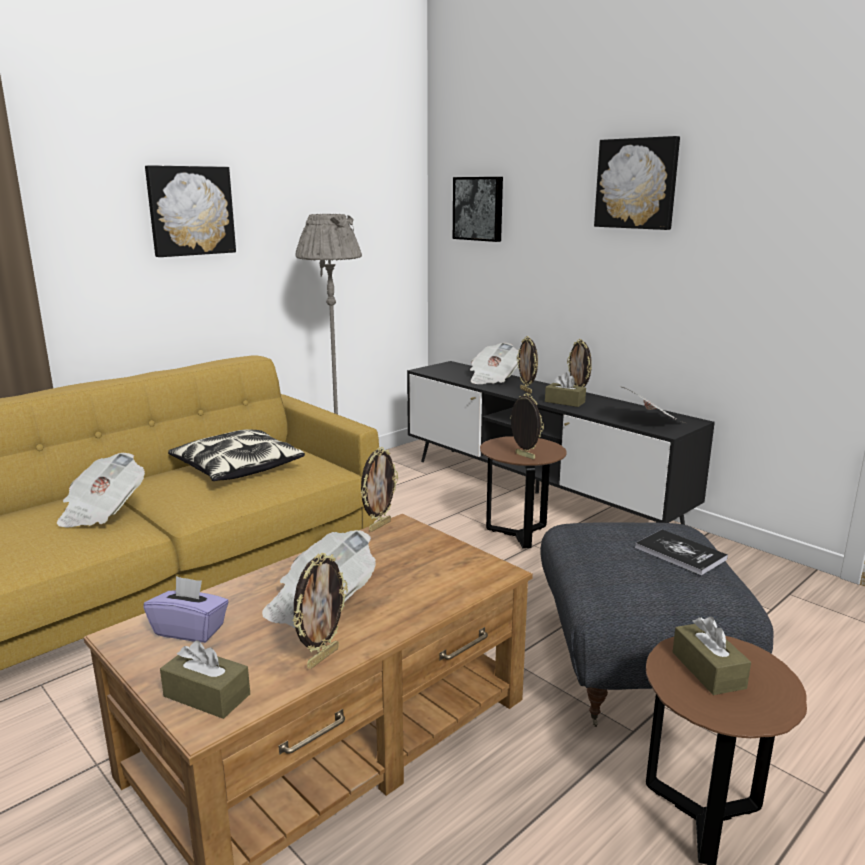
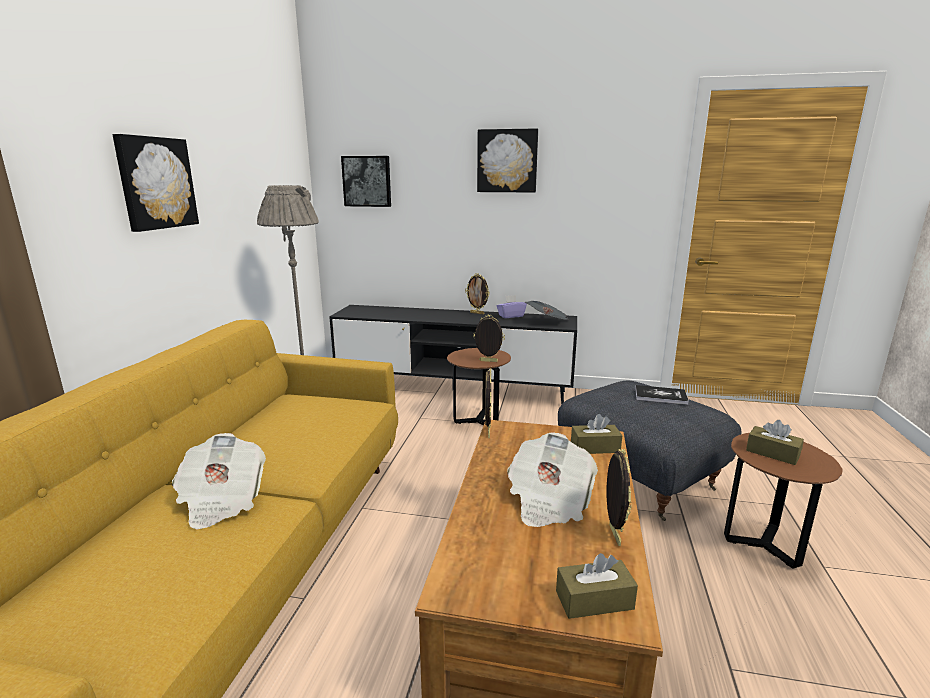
camera: 35 degrees left, 0 degrees up
purple tissue box [143,576,229,643] -> purple tissue box moved to [497,295,527,318]
pillow [168,429,305,481] -> none
newspaper [470,343,519,384] -> none
picture frame [517,336,538,394] -> none
brown tissue box [545,373,586,407] -> brown tissue box moved to [571,414,622,454]

